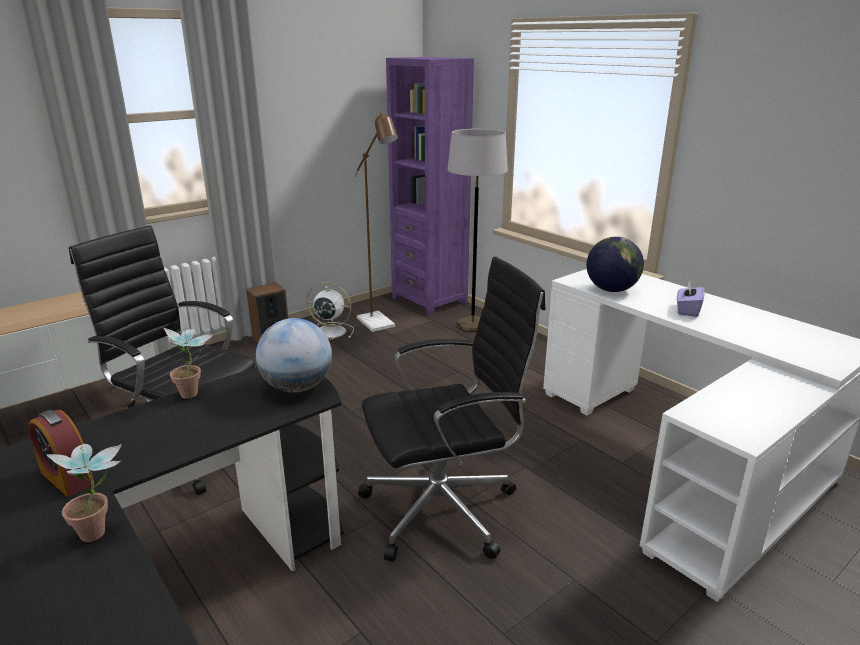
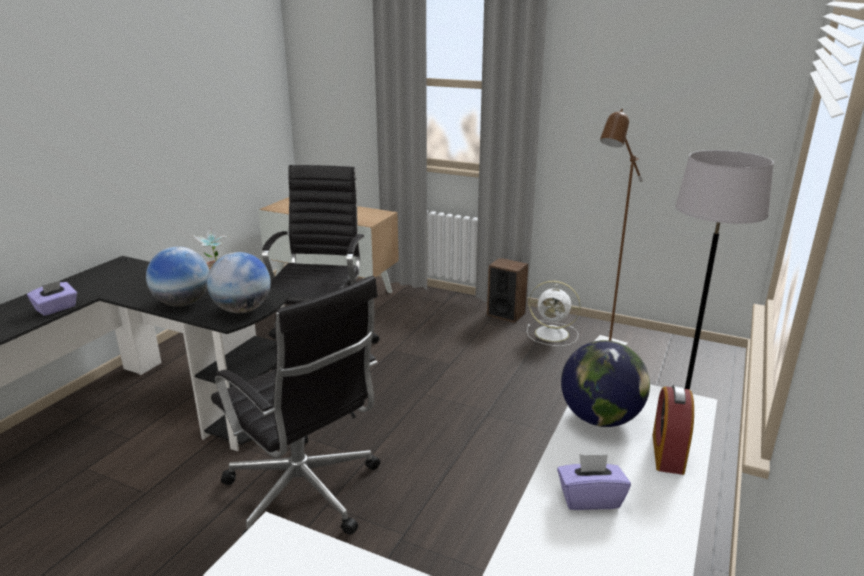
camera: 65 degrees right, 0 degrees up
alarm clock [28,410,94,497] -> alarm clock moved to [653,385,694,475]
potted plant [46,444,122,542] -> purple tissue box [27,281,77,316]
white fan [306,282,354,340] -> white fan turned 120 degrees clockwise [527,281,581,346]
purple bookcase [386,57,474,316] -> none
none -> globe [146,247,209,306]

